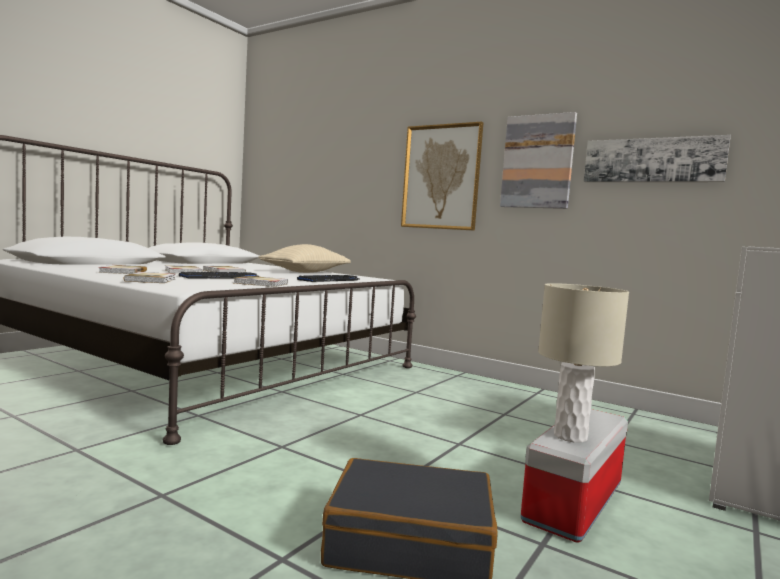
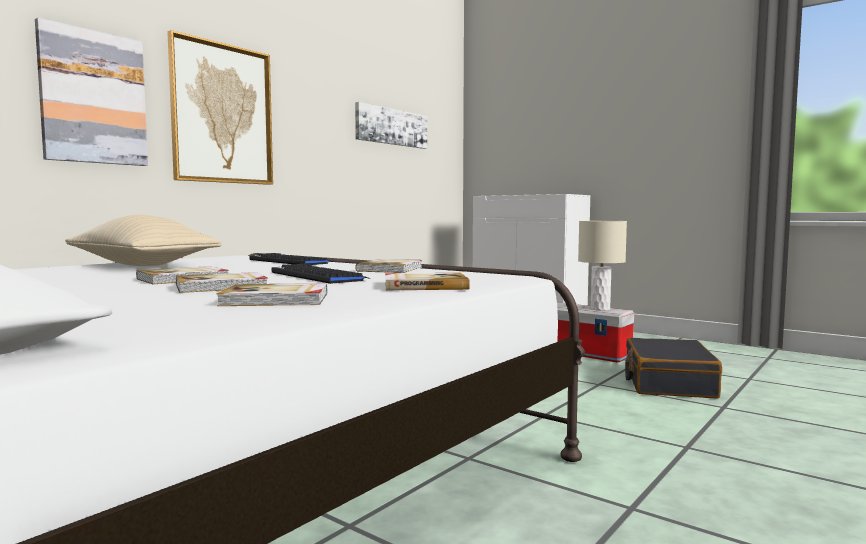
camera: 85 degrees left, 0 degrees up
picture [500,112,577,209] -> picture moved to [35,18,148,166]

